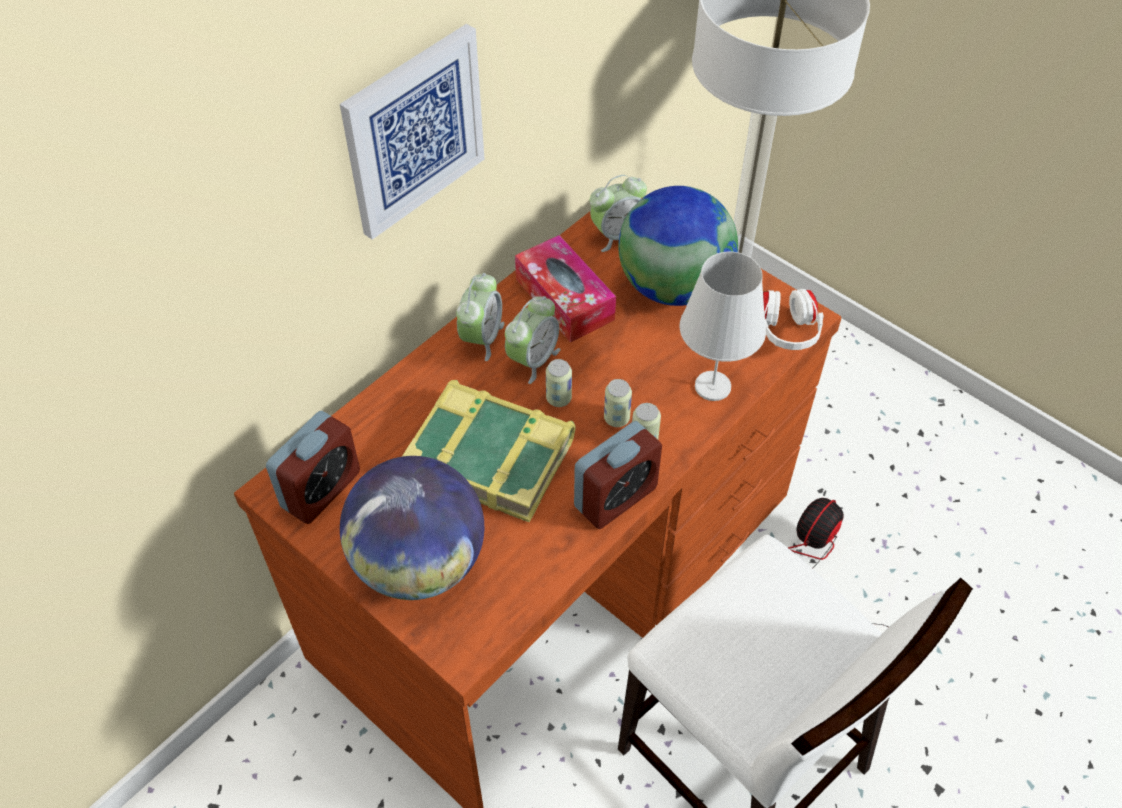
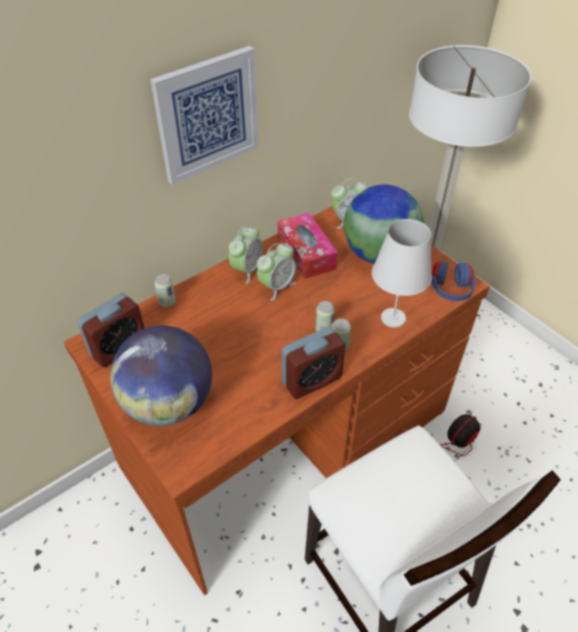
camera: 10 degrees right, 5 degrees down
book [402,380,575,523] -> none
can [546,359,572,407] -> can moved to [154,274,176,307]
white headphones [763,289,824,350] -> blue headphones [431,261,476,301]

